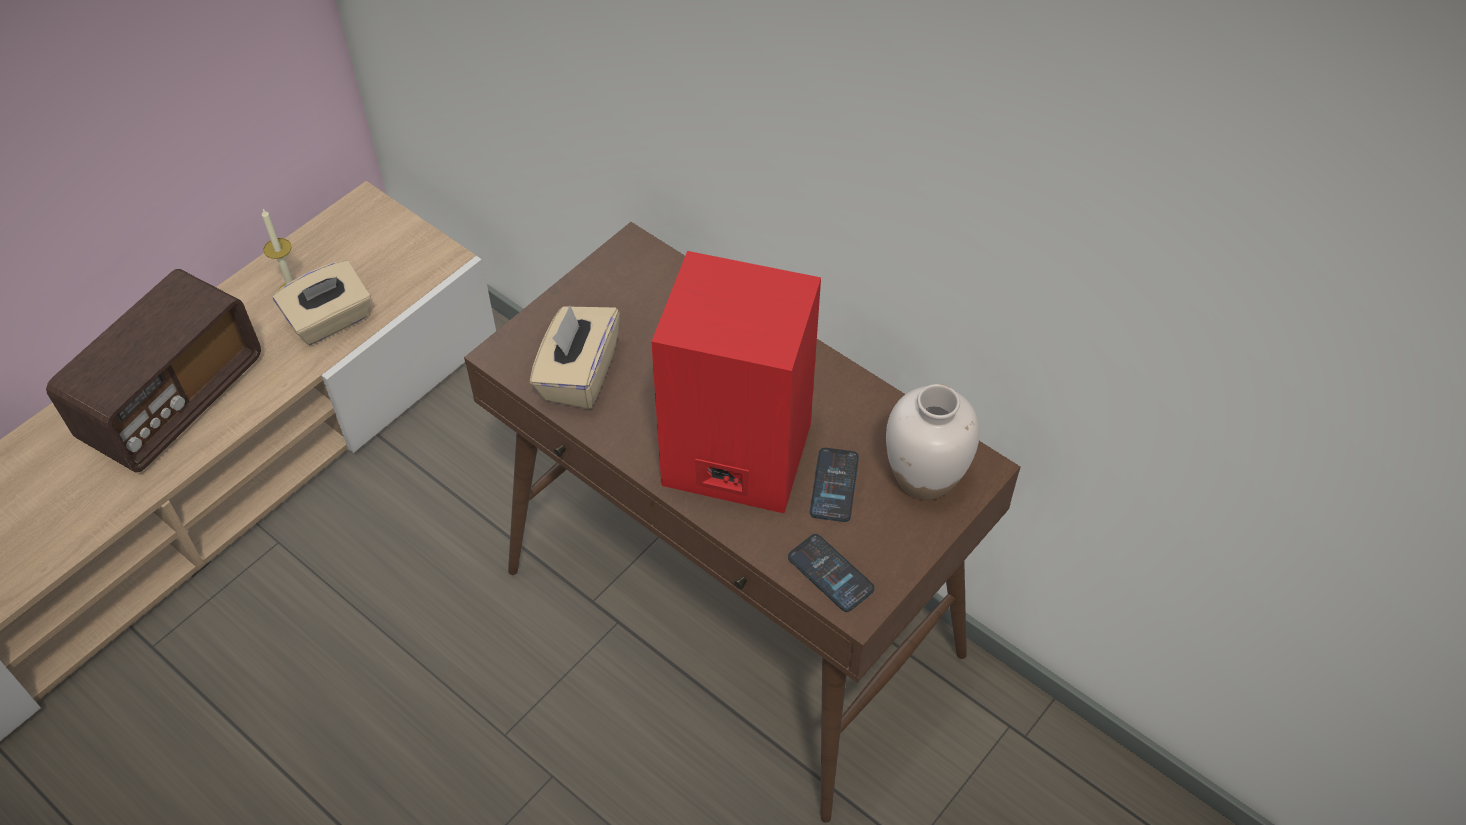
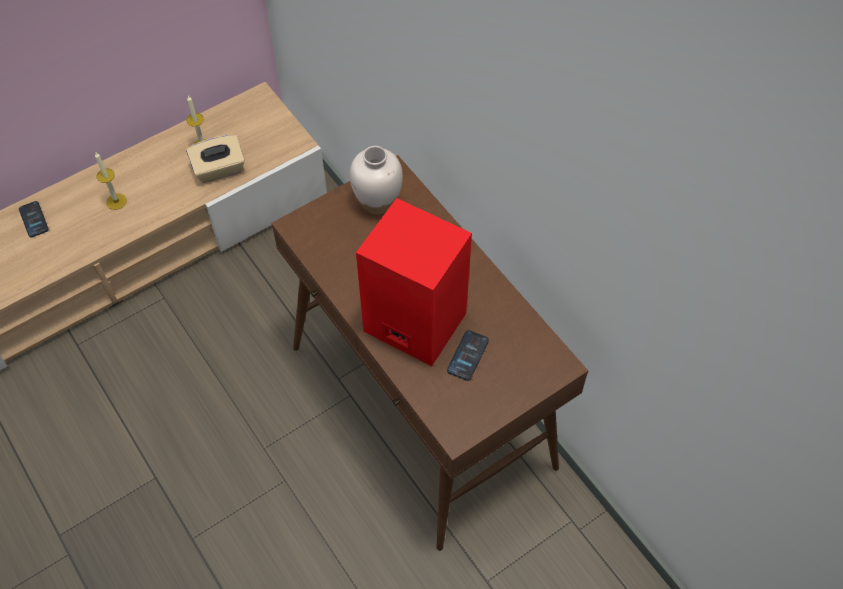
camera: 15 degrees right, 5 degrees up
radio [46,269,261,473] -> candle [95,153,127,210]
beige tissue box [530,305,620,409] -> none
phone [788,534,875,612] -> phone moved to [19,201,49,237]
white vase [886,384,980,500] -> white vase moved to [350,146,403,215]

